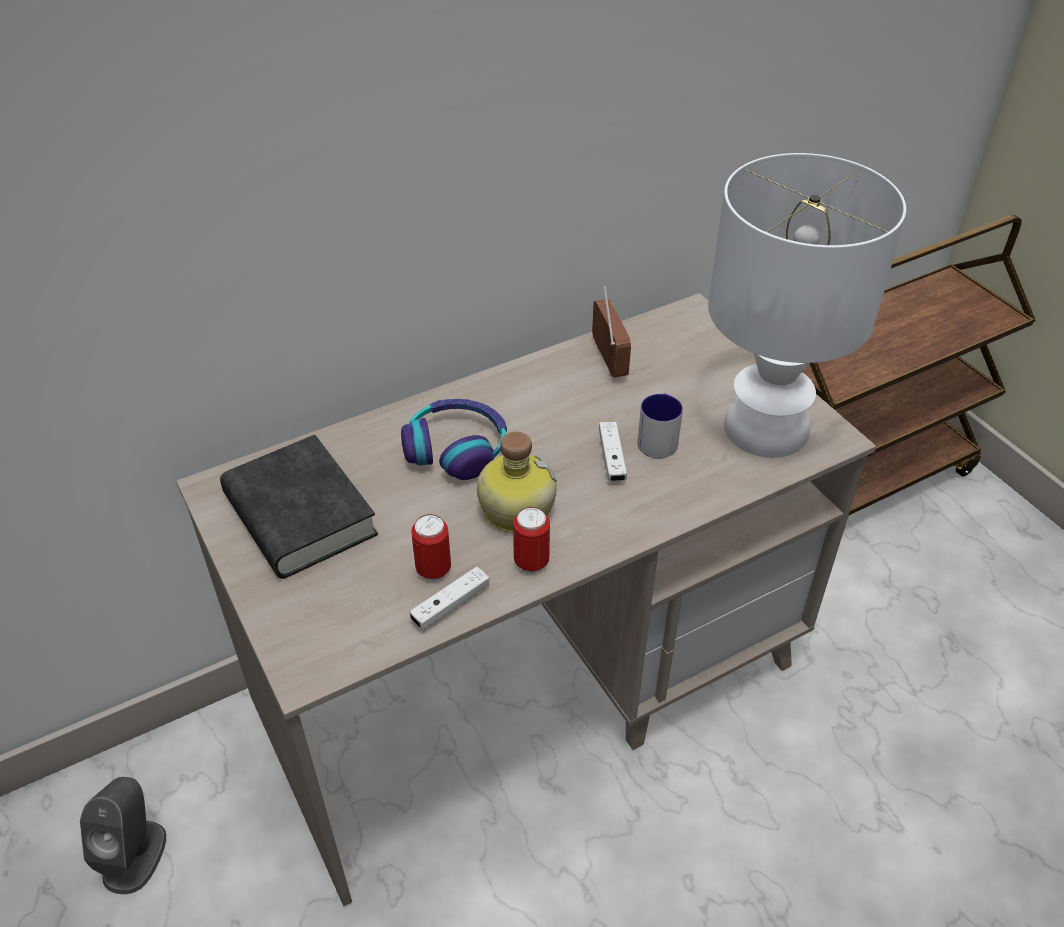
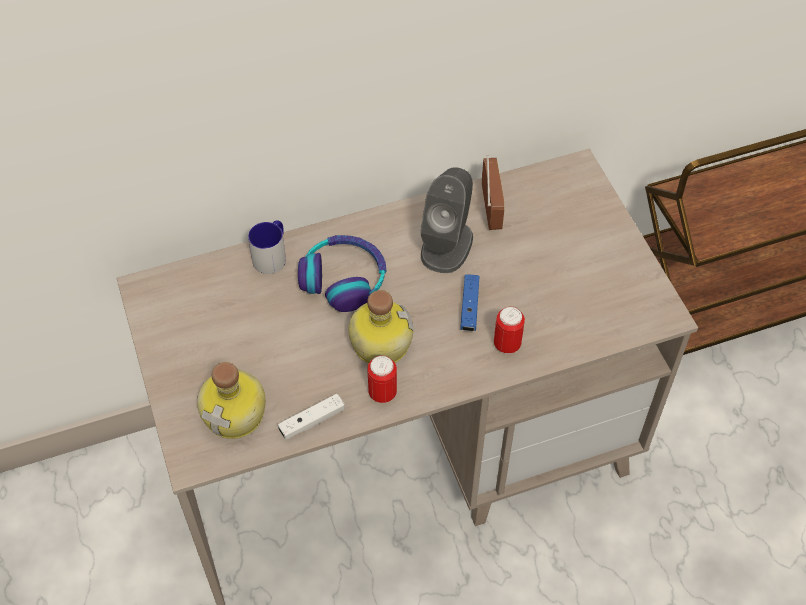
camera: 10 degrees right, 10 degrees up
grey speaker [80,777,166,894] -> grey speaker moved to [420,167,473,273]
black book [220,435,378,579] -> none
can [411,514,451,581] -> can moved to [494,306,525,354]
white game controller [599,422,627,482] -> blue game controller [460,274,479,331]
mug [637,394,683,458] -> mug moved to [248,220,286,274]
white table lamp [708,153,906,458] -> none
none -> bottle [197,362,266,439]

